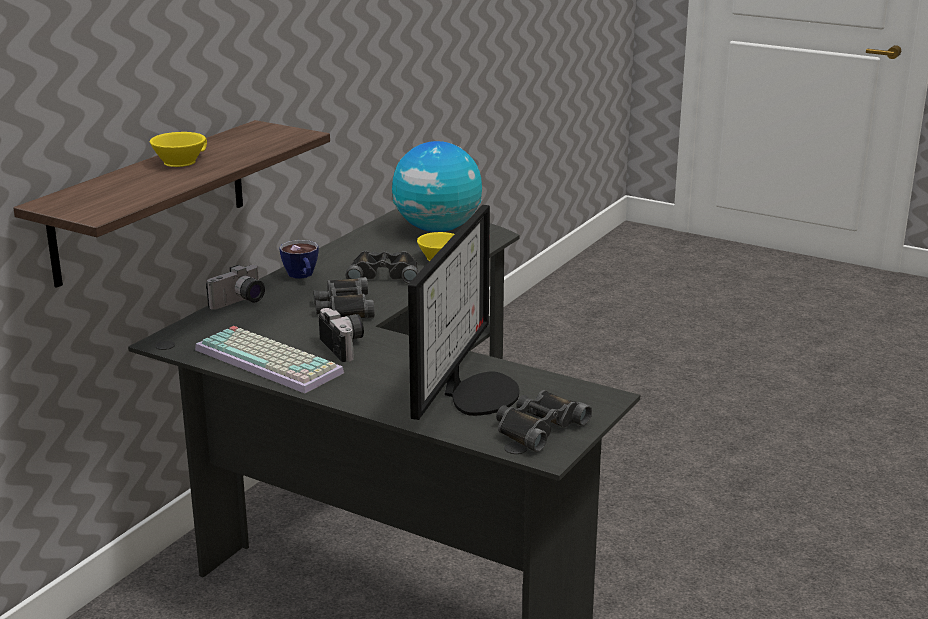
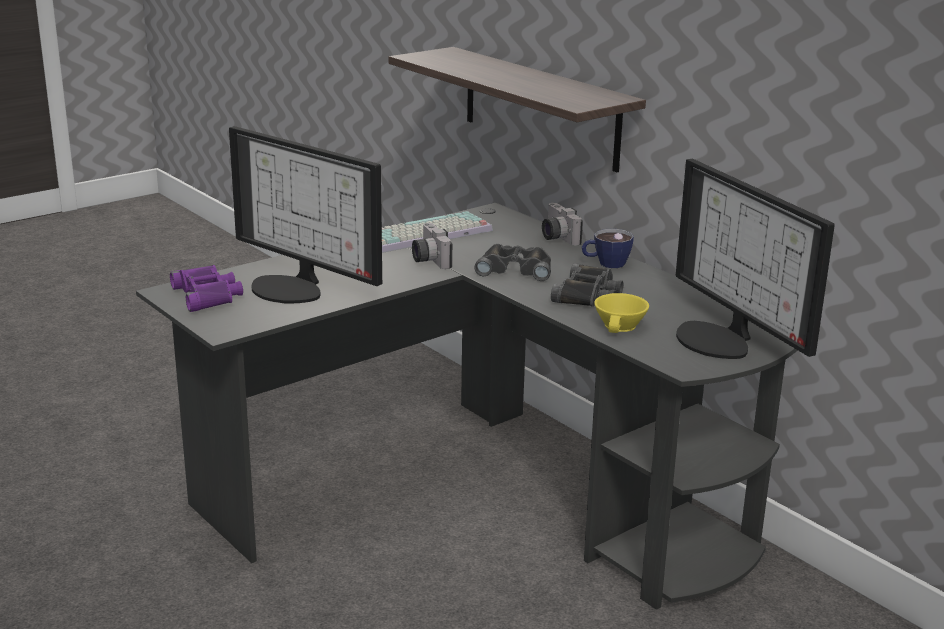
camera: 110 degrees right, 0 degrees up
yellow cup [150,132,207,167] -> none
camera [319,308,364,362] -> camera turned 75 degrees clockwise [412,223,452,269]
globe [392,141,482,232] -> monitor [676,159,835,359]
black binoculars [496,390,592,452] -> purple binoculars [170,265,243,312]

